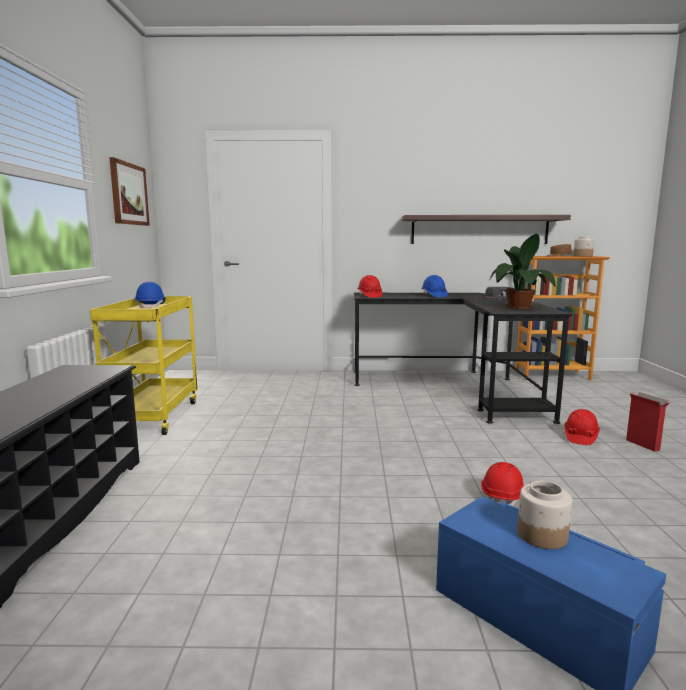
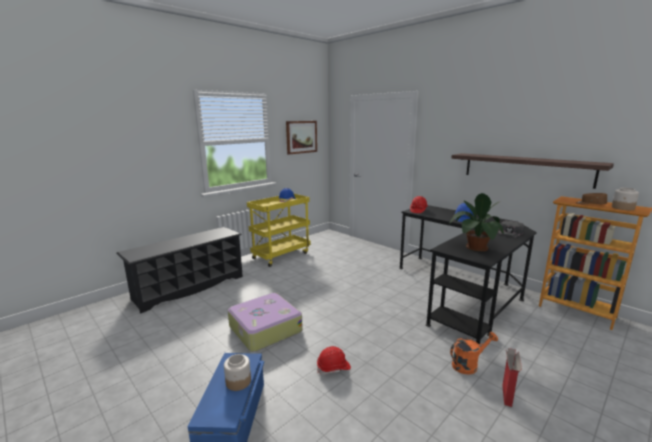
camera: 45 degrees right, 5 degrees up
red hard hat [565,409,600,445] -> orange watering can [450,332,498,374]
none -> suitcase [228,293,303,352]

